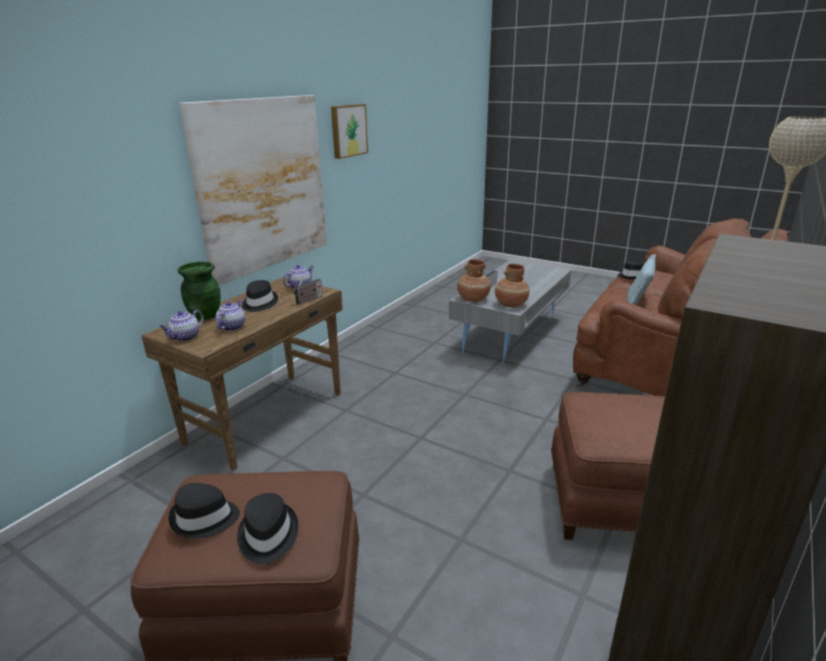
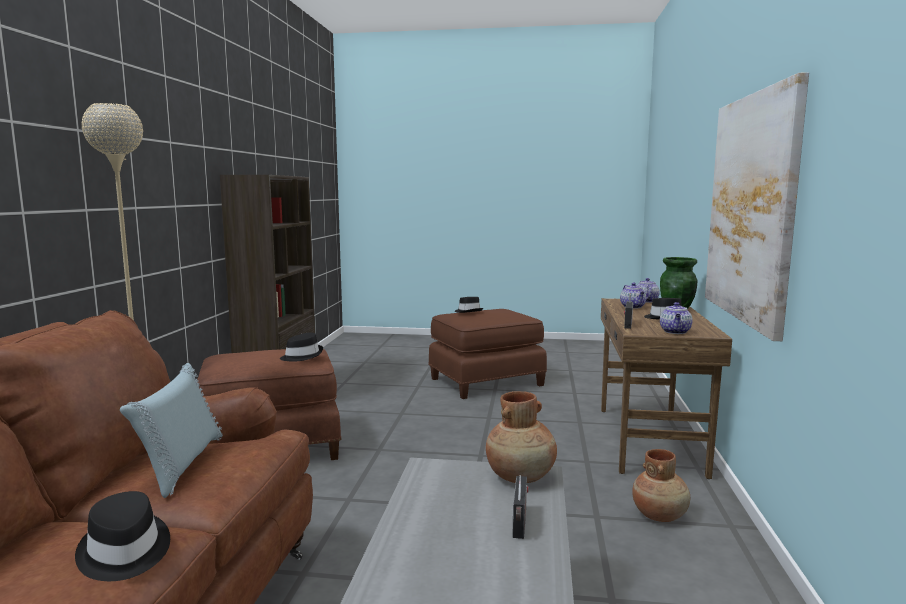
camera: 155 degrees right, 15 degrees down
black hat [168,483,240,539] -> black hat moved to [280,333,323,361]
picture [331,104,368,159] -> none
brown vase [495,264,530,307] -> brown vase moved to [632,449,690,522]

